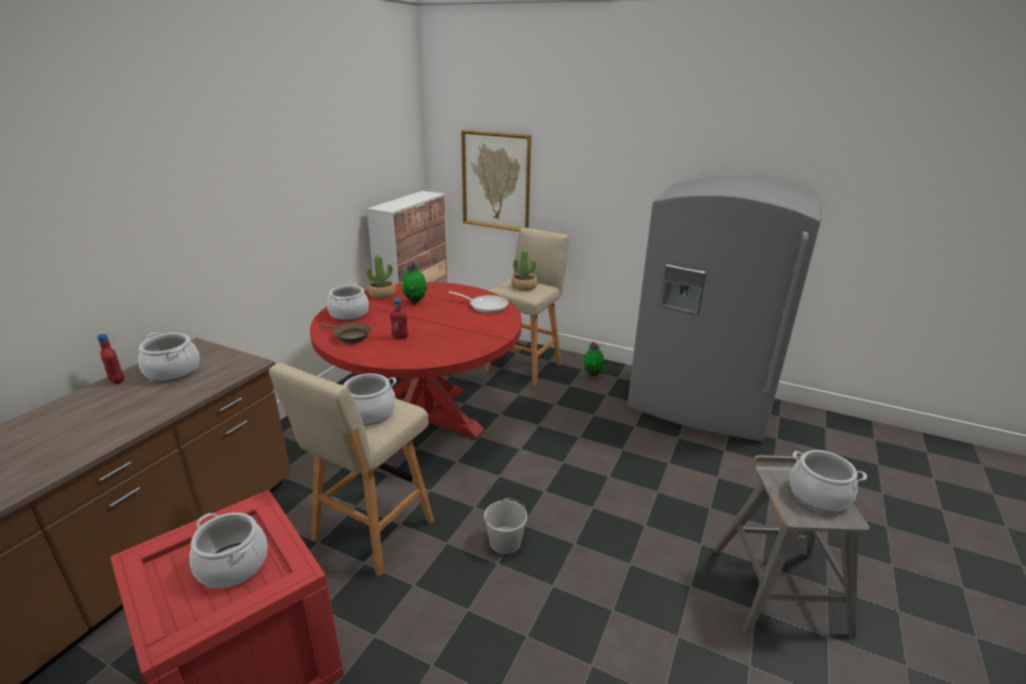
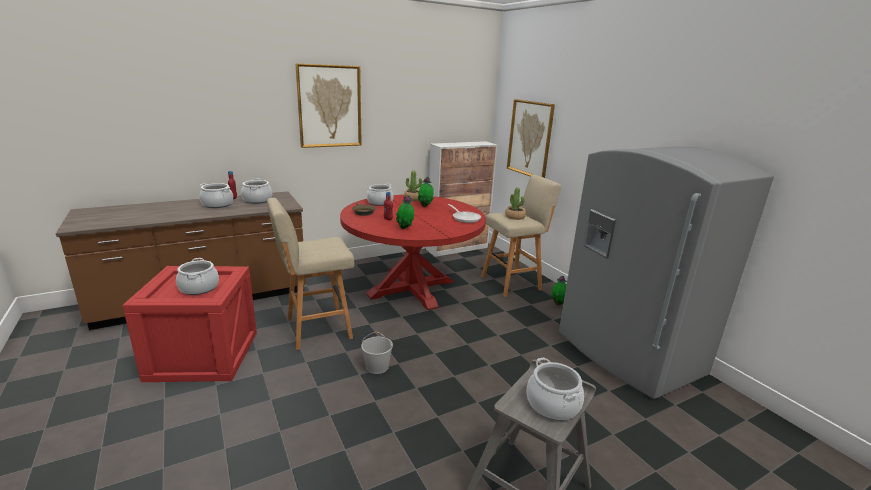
camera: 35 degrees right, 5 degrees down
cooking pot [340,373,397,425] -> cooking pot moved to [199,183,233,208]
none -> picture [295,63,362,148]
none -> potted plant [396,195,414,229]

